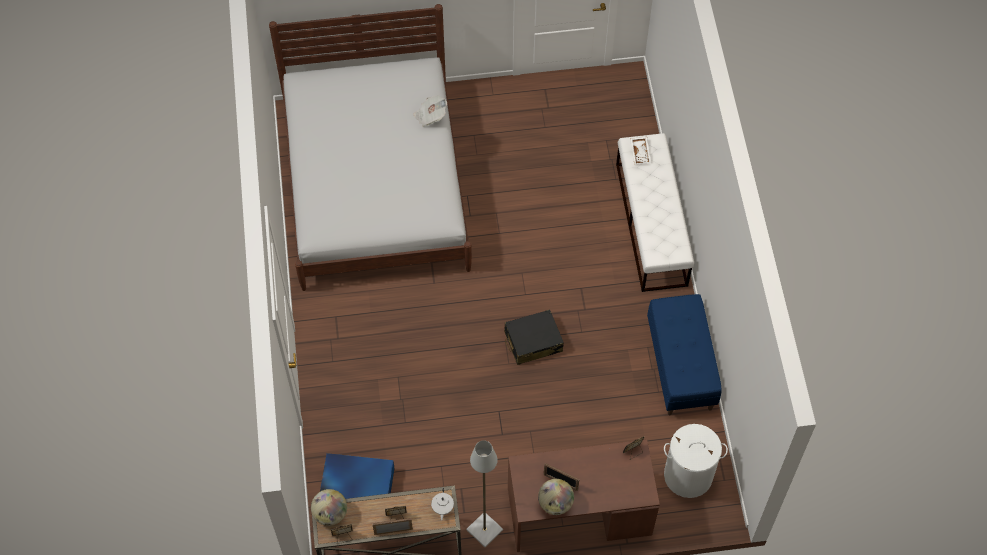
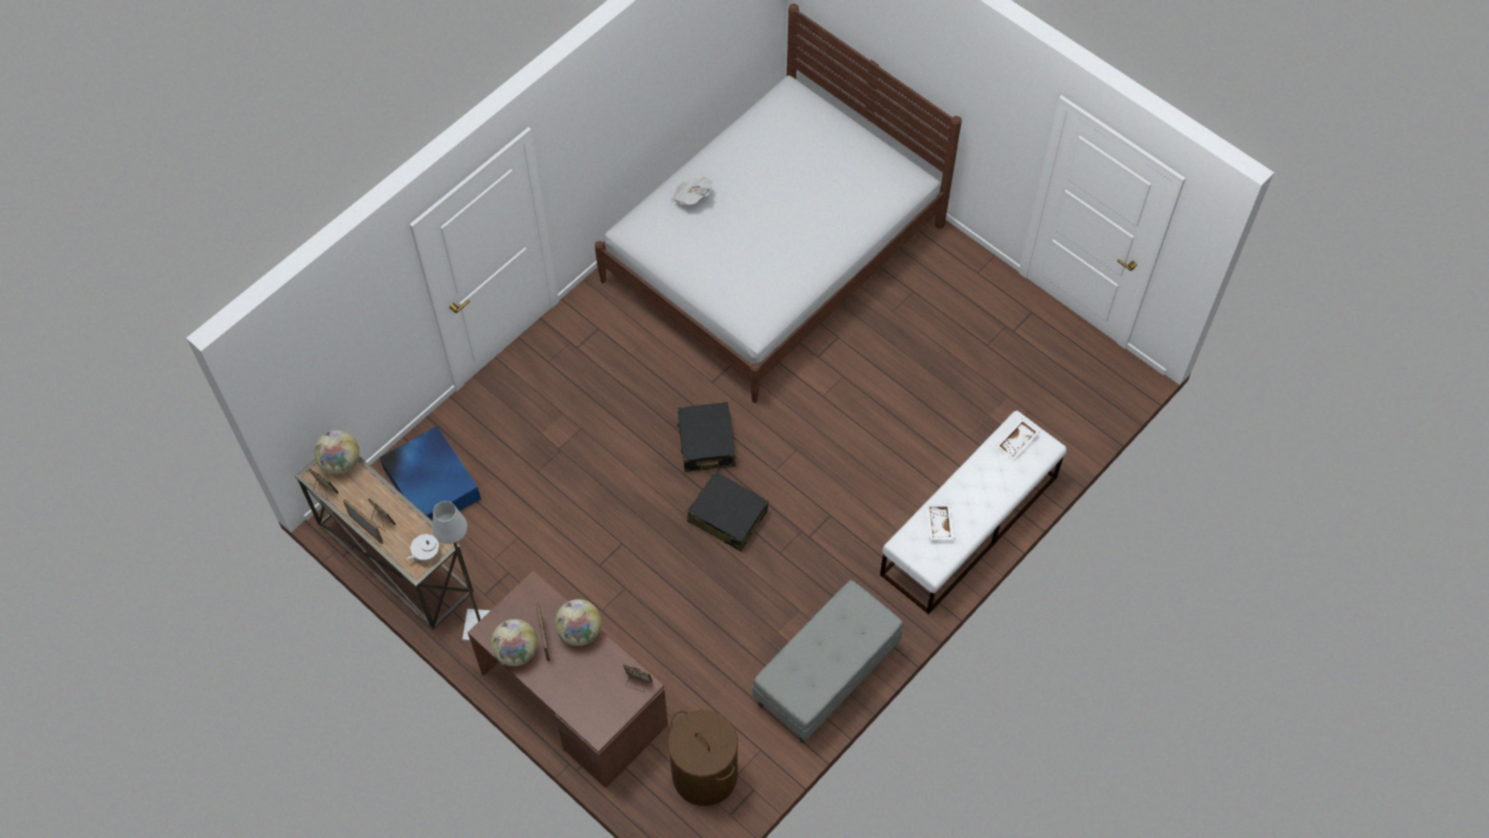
camera: 50 degrees right, 0 degrees up
newspaper [414,95,447,127] -> newspaper moved to [671,177,713,205]
blue bench [647,294,722,415] -> grey bench [752,580,903,743]
white laundry basket [664,424,728,498] -> brown laundry basket [668,710,738,806]
none -> globe [555,599,601,646]
none -> black suitcase [677,402,736,472]
none -> white tray [926,505,954,539]

